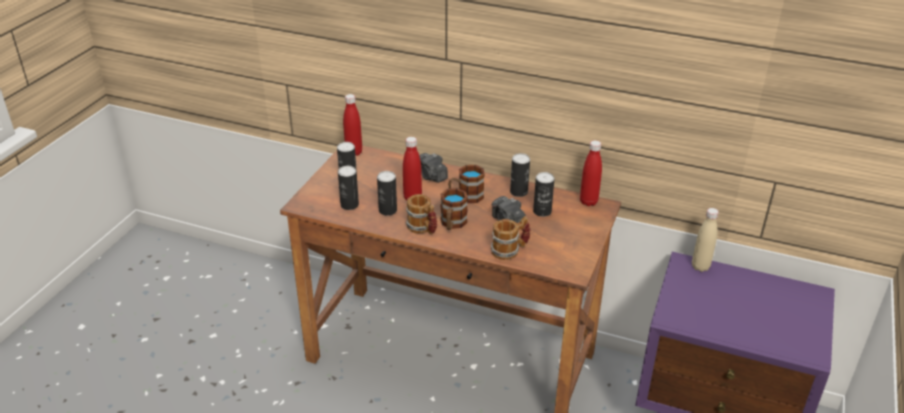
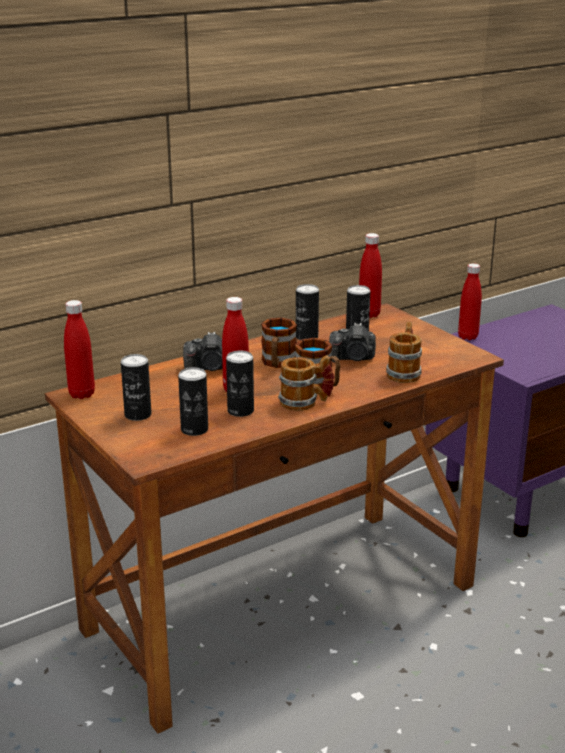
camera: 55 degrees left, 10 degrees down
beige bottle [692,208,719,272] -> red bottle [458,263,482,340]

